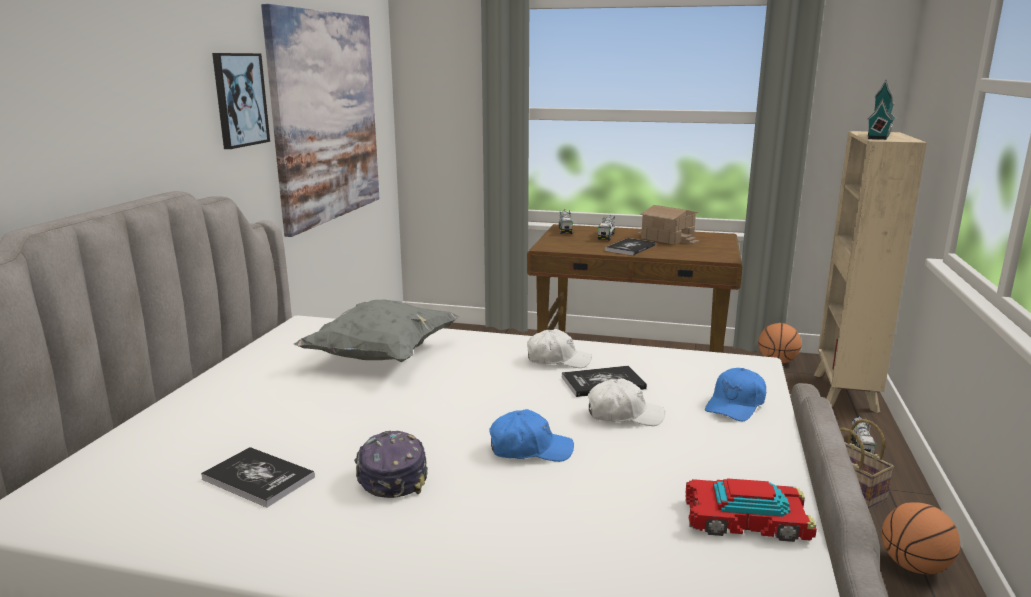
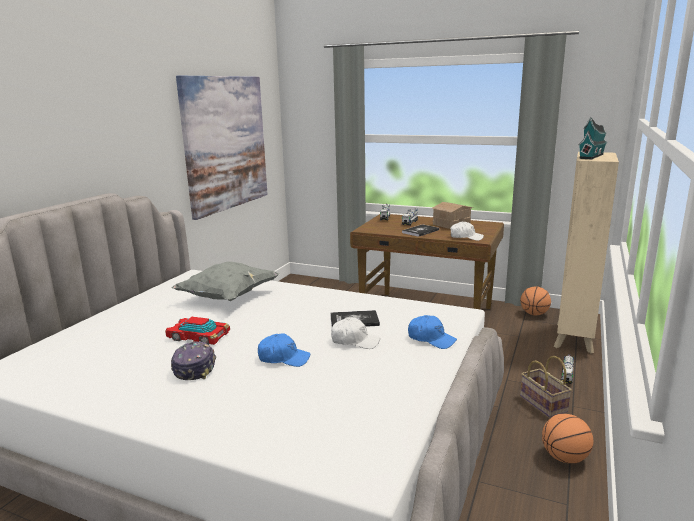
camera: 10 degrees right, 0 degrees up
book [201,447,315,508] -> none
picture [212,53,270,149] -> none
white cap [527,329,592,368] -> white cap moved to [450,221,484,241]
toy car [686,478,817,542] -> toy car moved to [165,317,230,345]
blue cap [705,368,766,422] -> blue cap turned 105 degrees counterclockwise [408,315,457,349]

